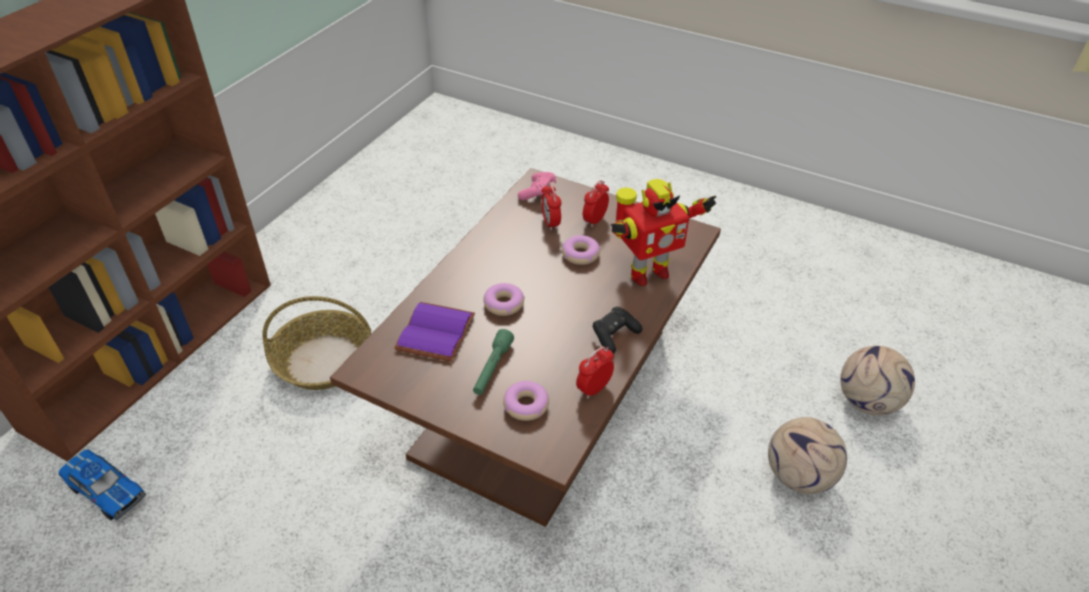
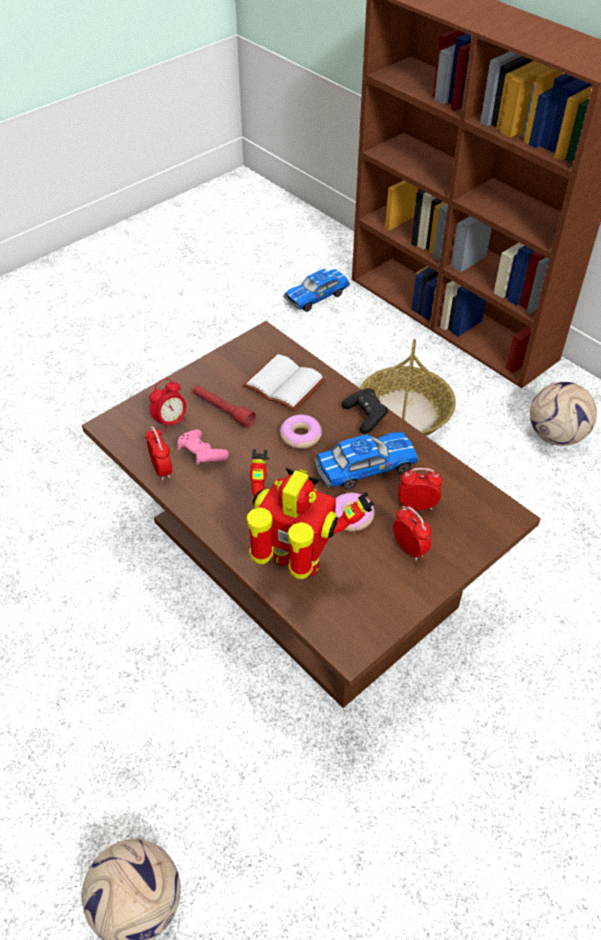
camera: 110 degrees right, 5 degrees up
purple book [394,302,475,362] -> white book [243,354,327,412]
green flashlight [473,329,514,395] -> red flashlight [193,385,256,428]
donut [503,381,549,421] -> alarm clock [149,378,186,432]
pink game controller [518,172,556,200] -> pink game controller moved to [177,429,229,465]
black game controller [592,307,642,354] -> black game controller moved to [342,388,388,434]
toy robot [611,179,716,286] -> toy robot turned 120 degrees clockwise [247,449,374,579]
football [768,417,847,494] -> football moved to [530,382,597,446]
none -> toy car [314,432,419,489]

